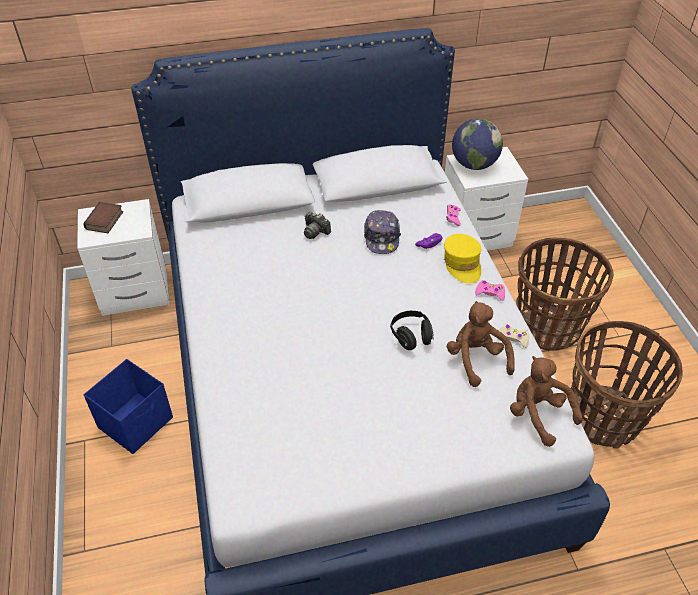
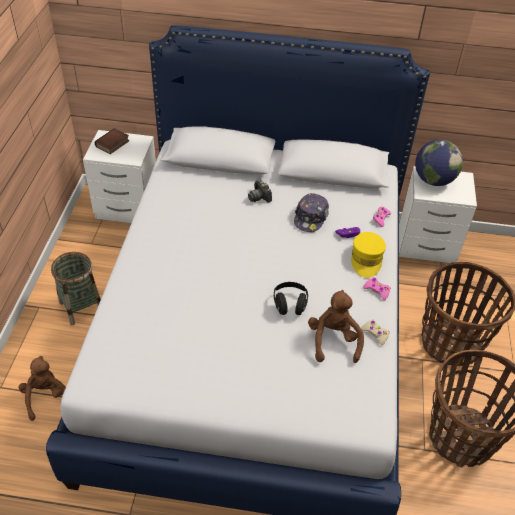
camera: 20 degrees right, 0 degrees up
blue storage box [84,359,173,454] -> basket [51,252,101,325]
brown plush toy [510,356,583,447] -> brown plush toy moved to [18,356,66,421]

